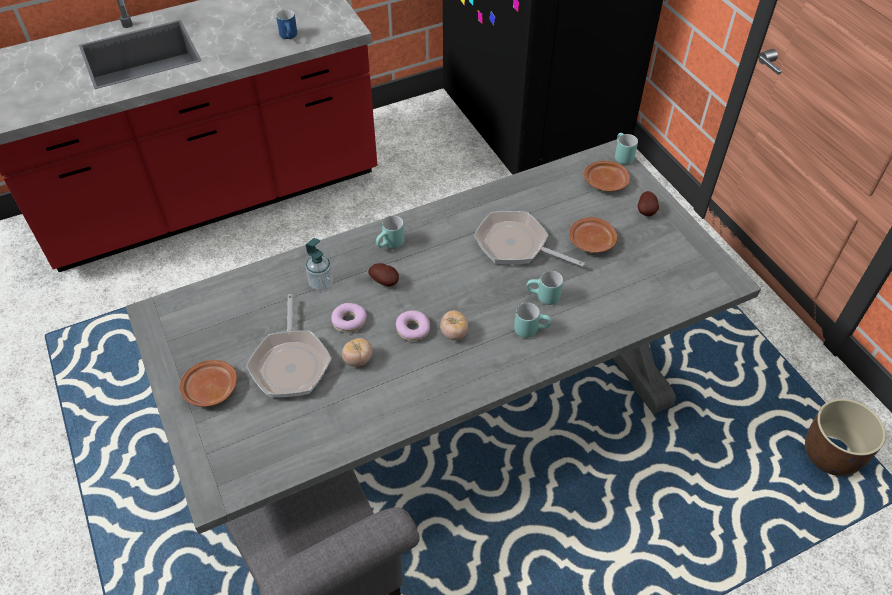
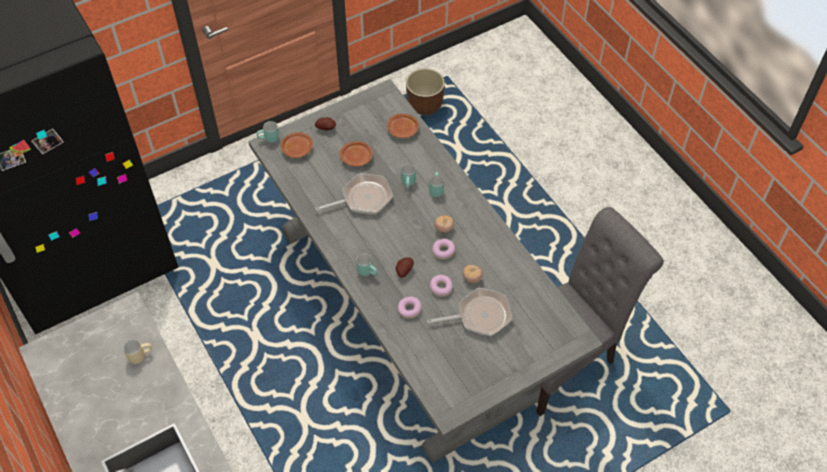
camera: 95 degrees left, 5 degrees up
brown plate [179,360,237,407] -> brown plate moved to [387,114,419,138]
blue mug [276,10,297,39] -> beige mug [123,339,152,364]
soap dispenser [306,238,333,291] -> donut [398,297,422,318]
frying pan [474,211,585,267] -> frying pan turned 135 degrees counterclockwise [315,174,393,214]

